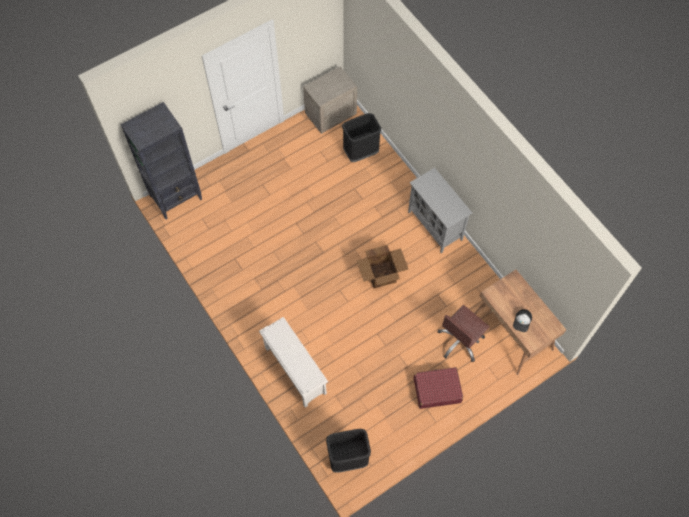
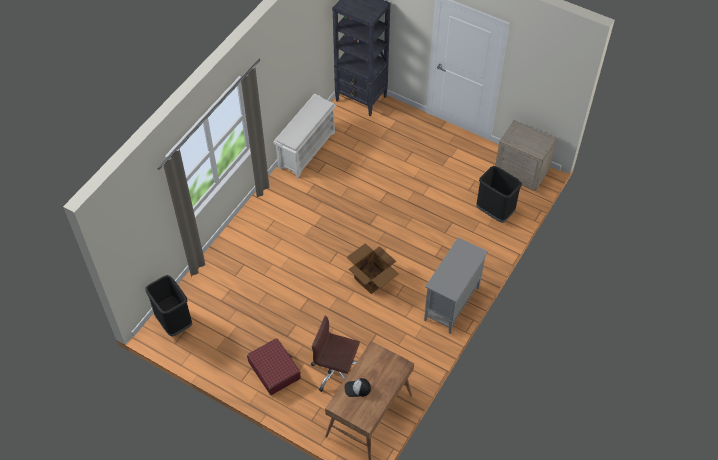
camera: 65 degrees right, 10 degrees down
white shoe rack [259,317,328,408] -> white shoe rack moved to [273,94,337,178]

